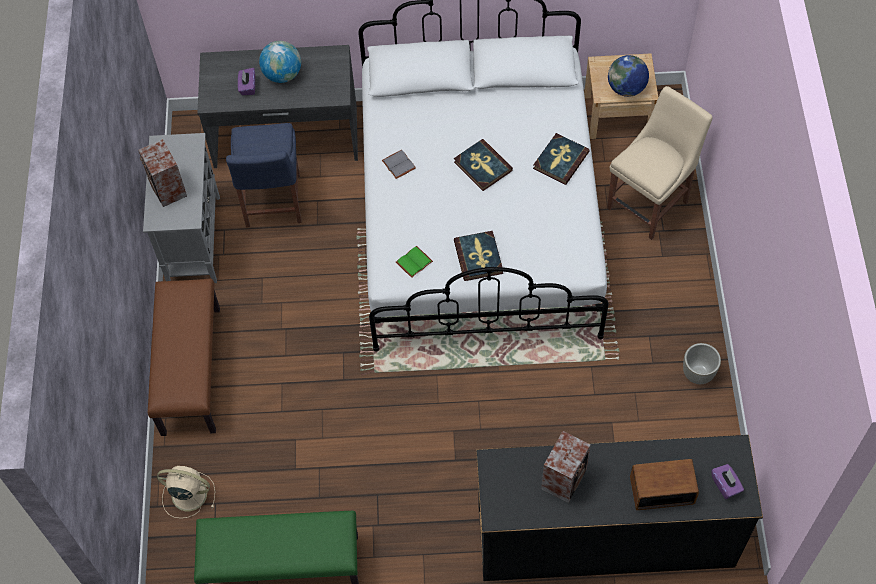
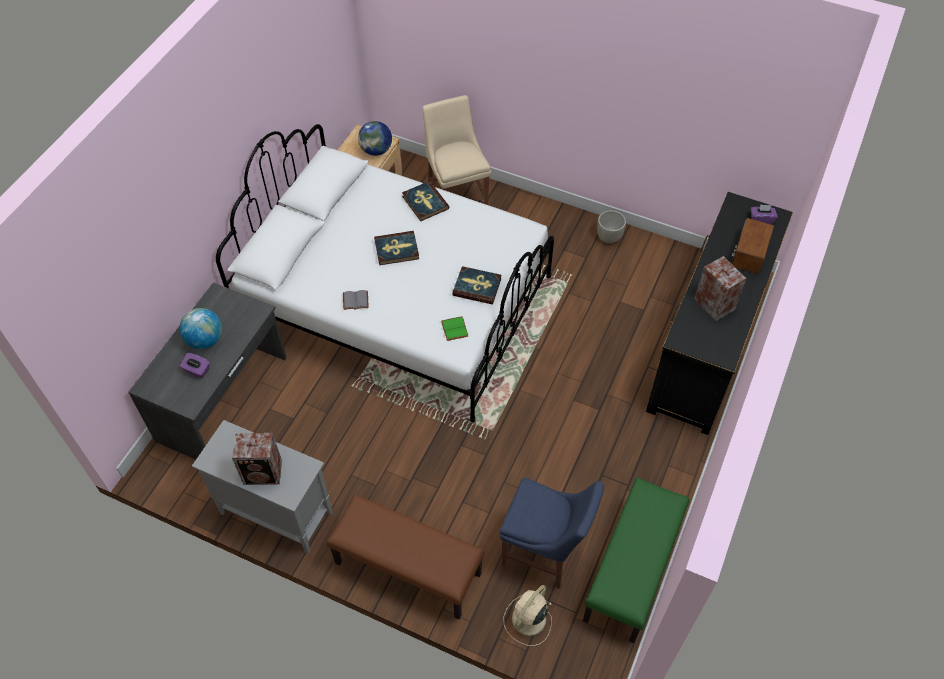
camera: 65 degrees left, 5 degrees down
blue chair [226,123,302,228] -> blue chair moved to [500,477,604,589]

